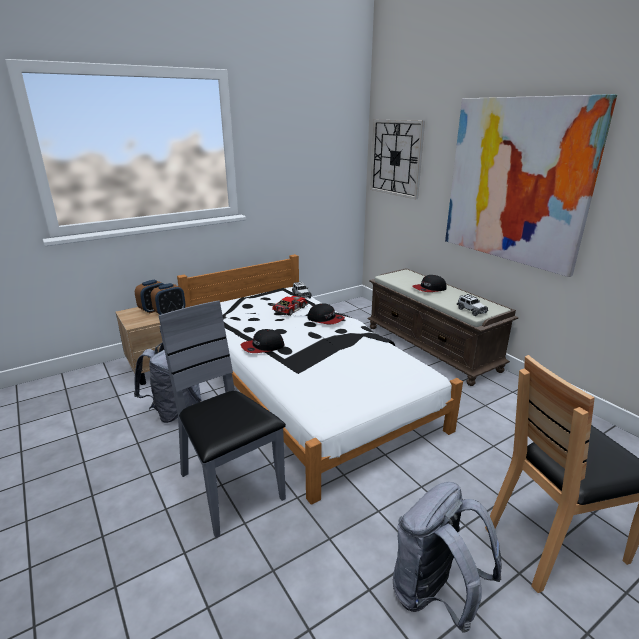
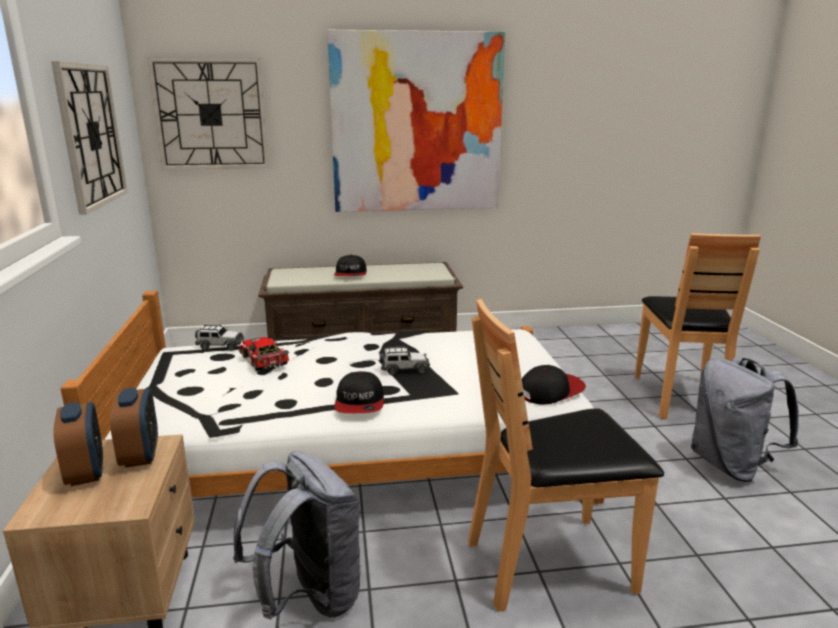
camera: 65 degrees left, 5 degrees down
grey chair [158,300,286,538] -> brown chair [468,299,664,612]
cap [308,303,345,324] -> cap moved to [522,365,586,404]
toy car [457,294,488,316] -> toy car moved to [380,347,430,375]
none -> wall clock [51,62,128,215]

